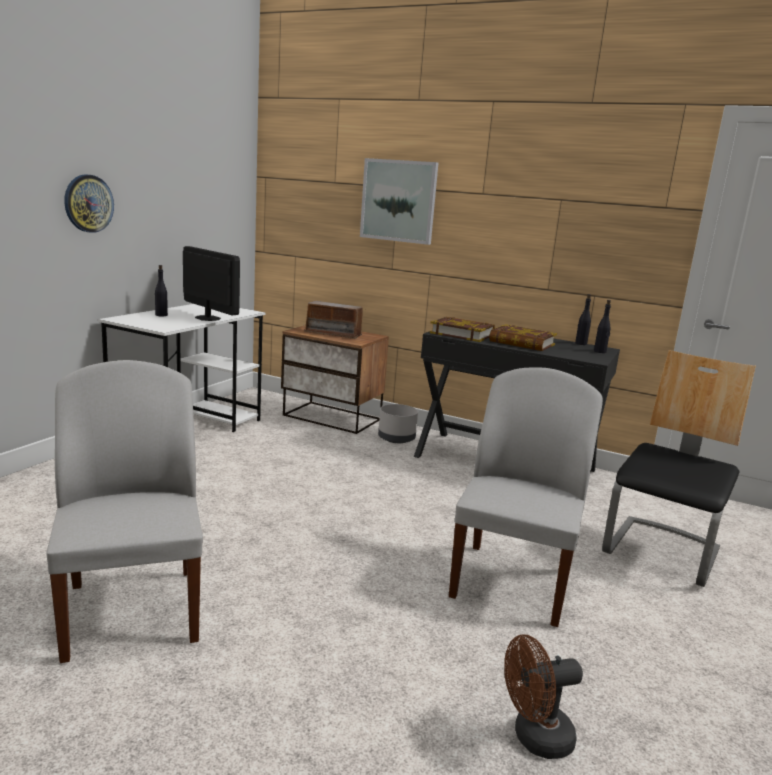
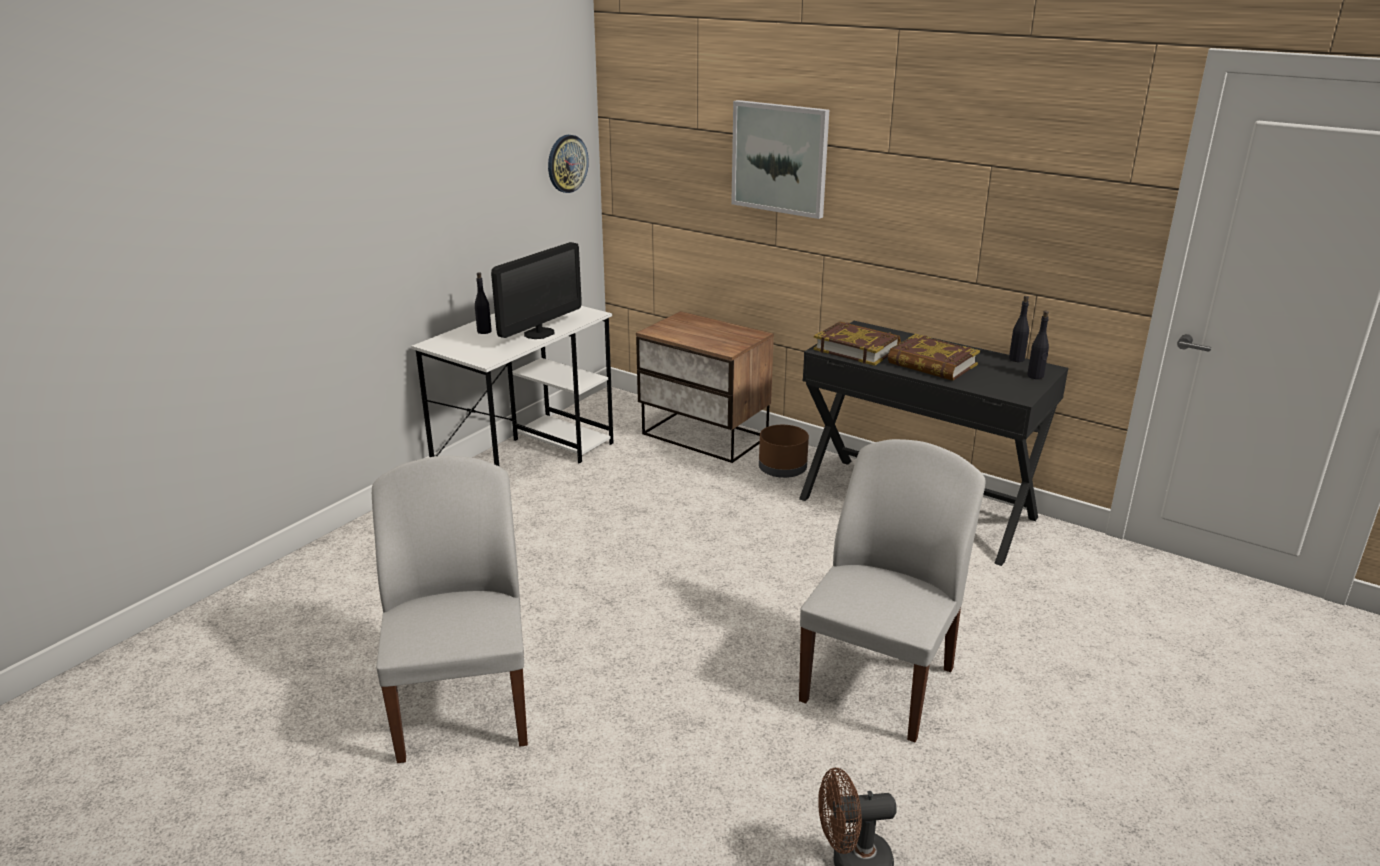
camera: 10 degrees right, 10 degrees up
wall clock [64,174,114,233] -> wall clock moved to [548,135,589,193]
monitor [183,246,240,321] -> monitor turned 75 degrees clockwise [491,242,581,339]
radio [303,301,365,339] -> none
grey planter [378,404,418,443] -> brown planter [759,425,809,478]
chair [602,350,756,587] -> none

